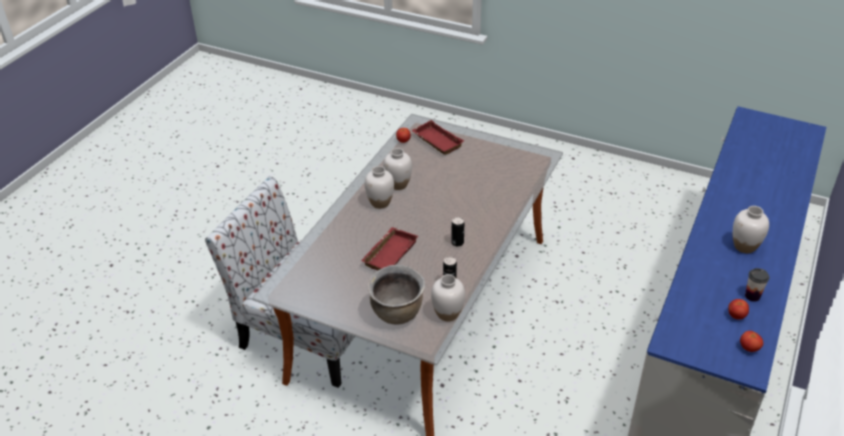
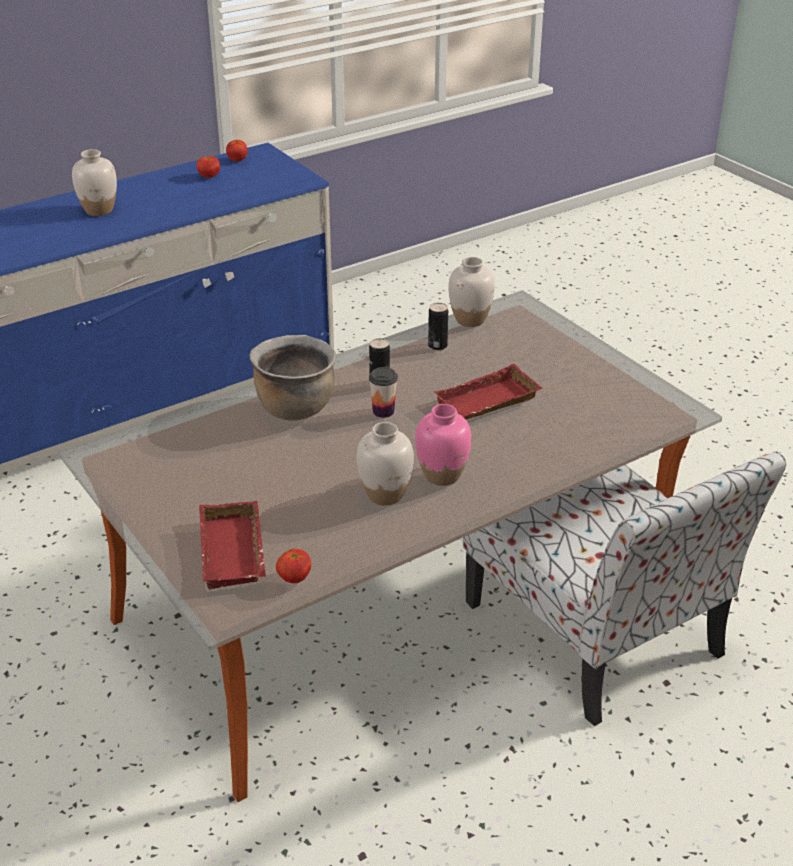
camera: 150 degrees left, 5 degrees down
white vase [365,166,394,209] -> pink vase [415,404,471,486]
brown cooking pot [368,265,425,325] -> brown cooking pot moved to [250,335,336,421]
cup [745,268,769,302] -> cup moved to [369,367,398,418]

